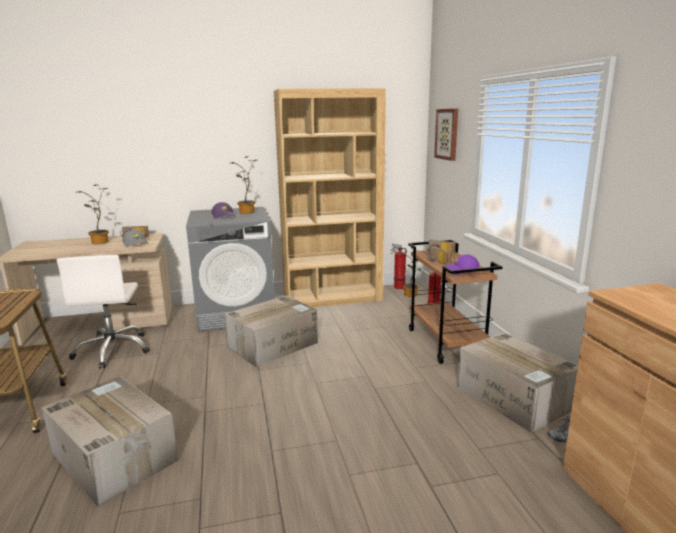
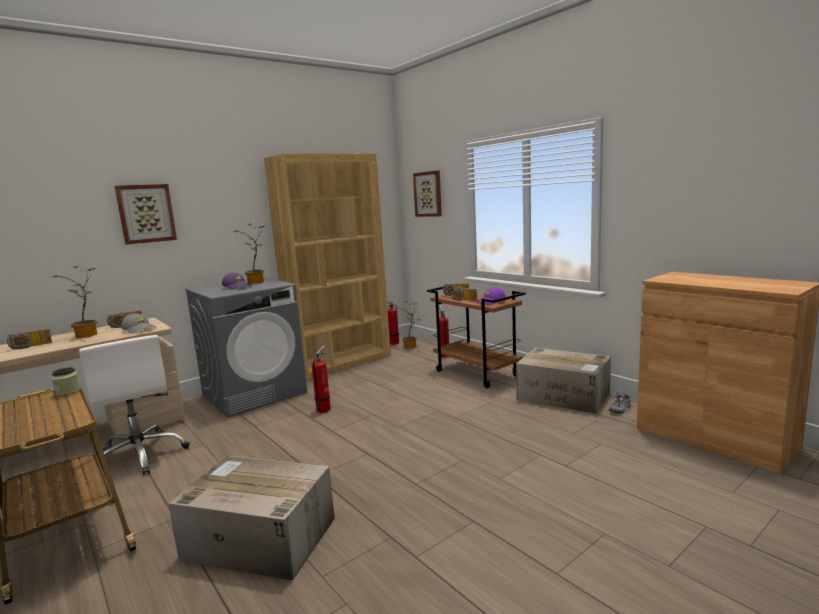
camera: 25 degrees left, 5 degrees down
cardboard box [224,296,318,367] -> fire extinguisher [311,346,331,413]
none -> radio [7,328,52,349]
none -> jar [52,367,80,396]
none -> picture [115,184,177,245]

